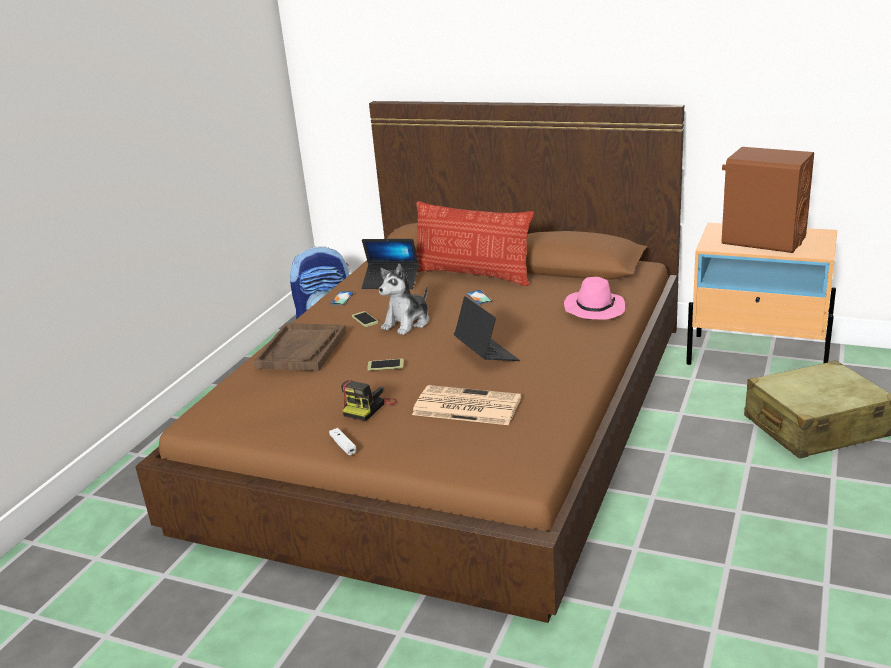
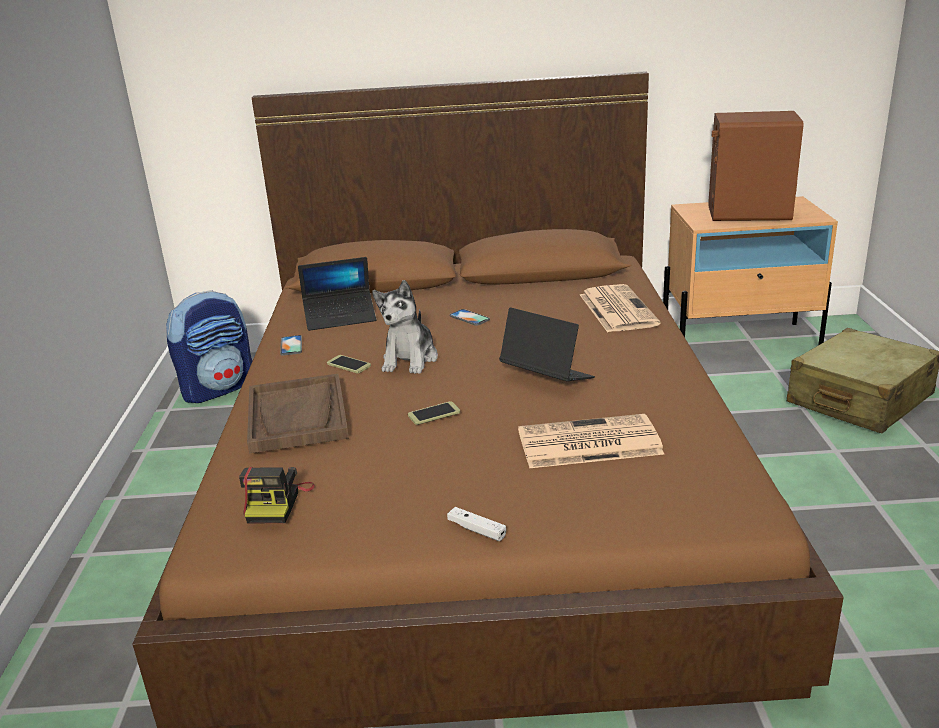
camera: 25 degrees left, 0 degrees up
camera [341,380,397,421] -> camera moved to [239,467,315,523]
pillow [416,201,534,286] -> none
pink hat [564,277,625,320] -> newspaper [580,284,661,333]

